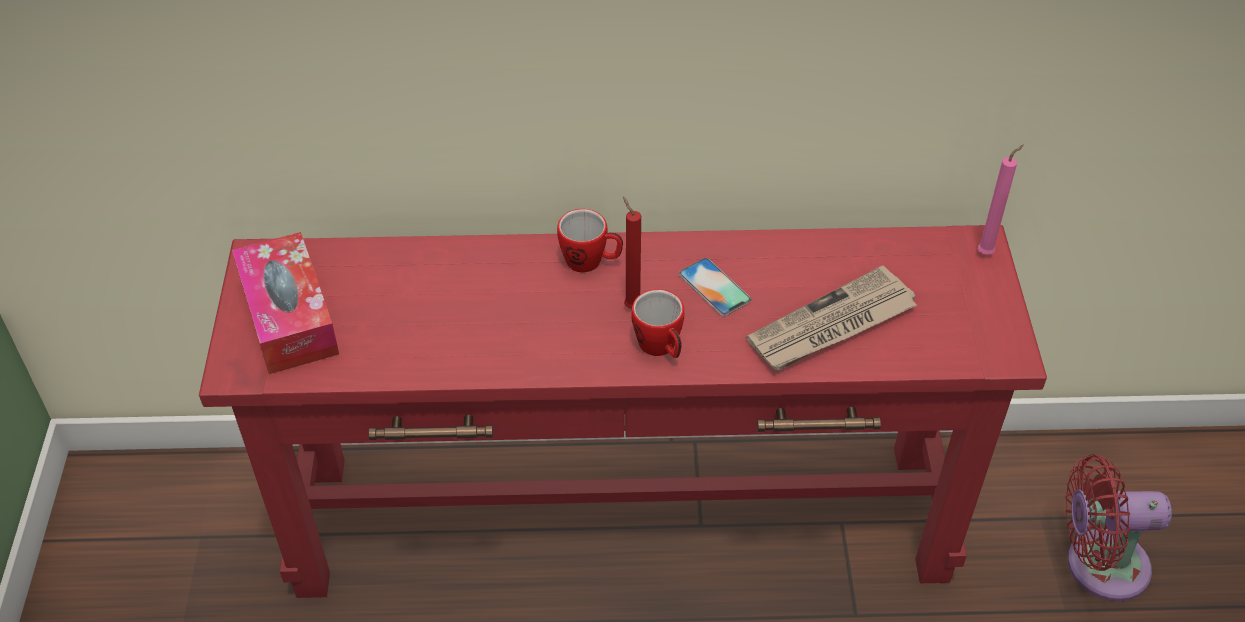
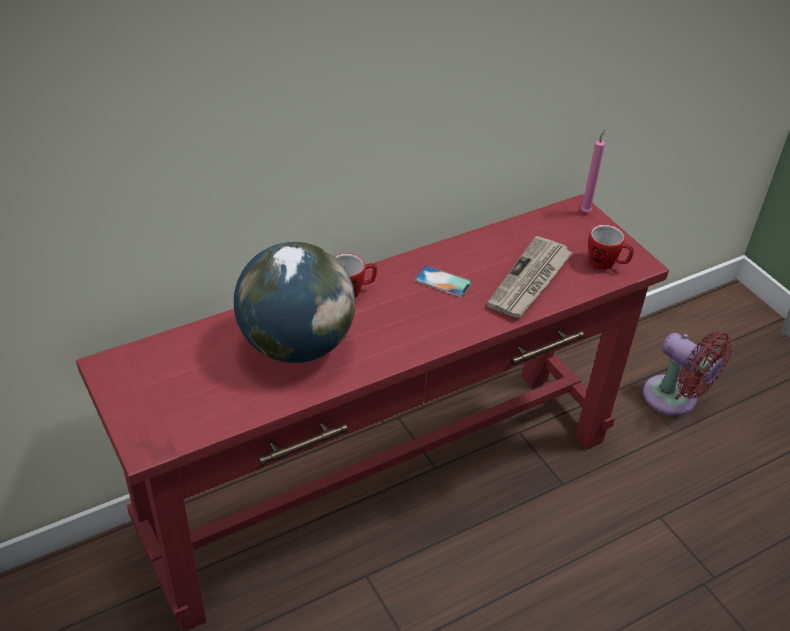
camera: 30 degrees left, 5 degrees down
tissue box [232,232,339,374] -> none
red candle [623,197,641,309] -> none
mug [631,289,684,358] -> mug moved to [588,225,634,270]
red fan [1066,454,1172,601] -> red fan turned 105 degrees counterclockwise [643,331,733,416]
none -> globe [234,242,355,363]

